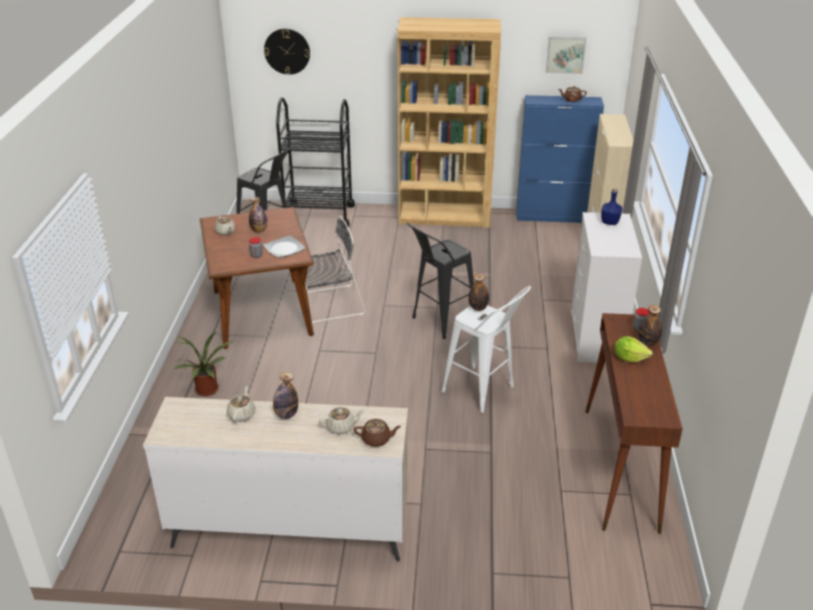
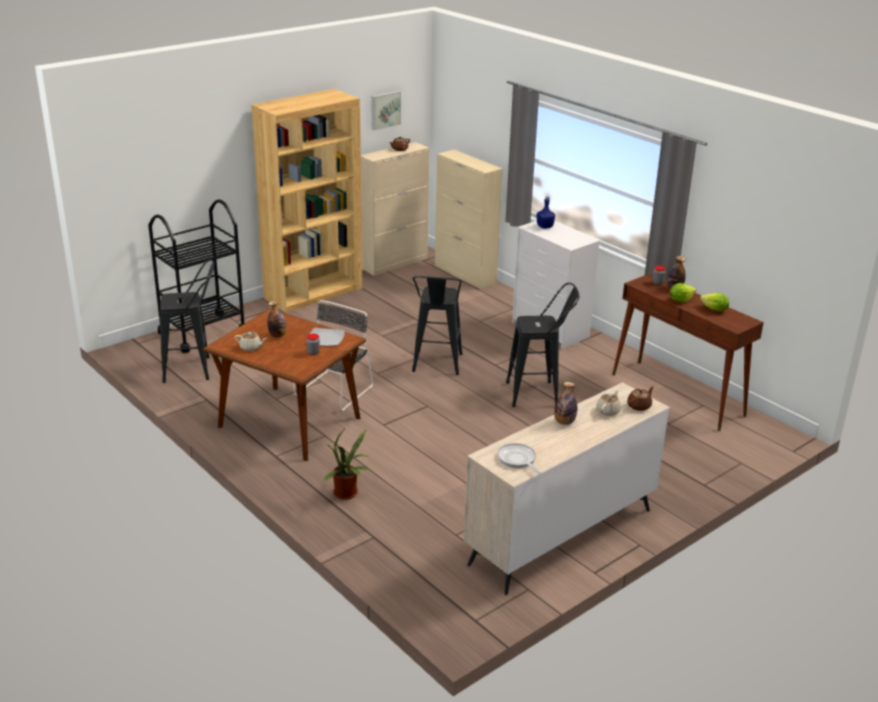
camera: 45 degrees left, 5 degrees down
beige teapot [227,386,256,422] -> none
wall clock [264,28,310,75] -> none
white stool [442,286,531,413] -> black stool [506,283,579,407]
bottle [468,273,489,311] -> none
blue cabinet [516,95,604,223] -> beige cabinet [361,142,430,276]
none -> frying pan [497,443,541,474]
none -> lettuce [700,293,729,311]

